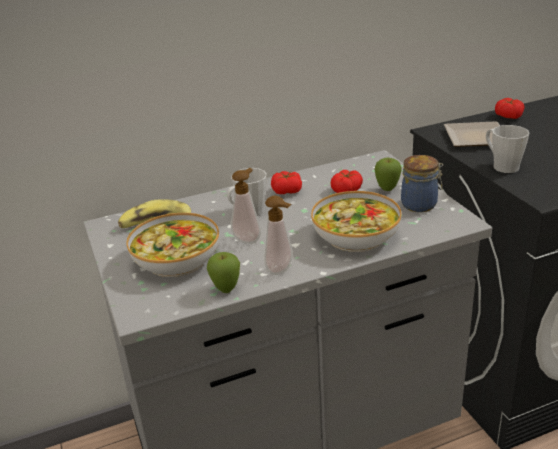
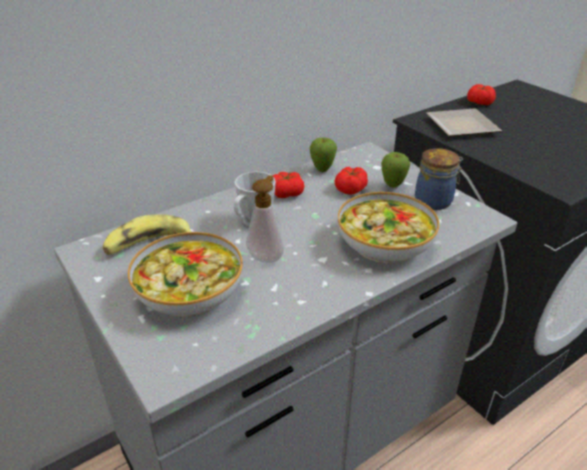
camera: 15 degrees left, 5 degrees up
apple [207,252,240,293] -> apple moved to [310,138,337,172]
soap dispenser [264,196,293,275] -> none
grey mug [486,125,530,173] -> none

